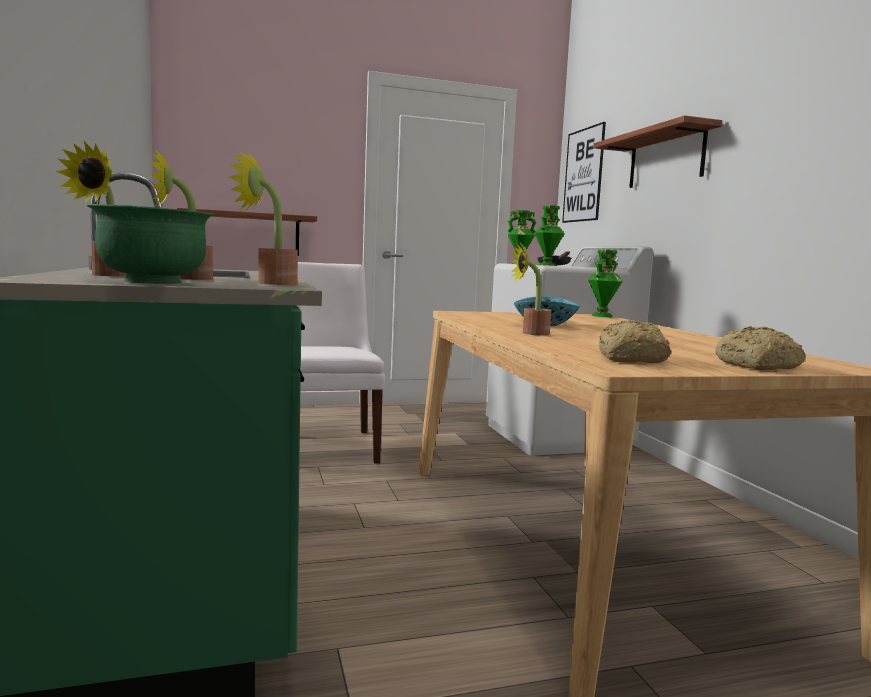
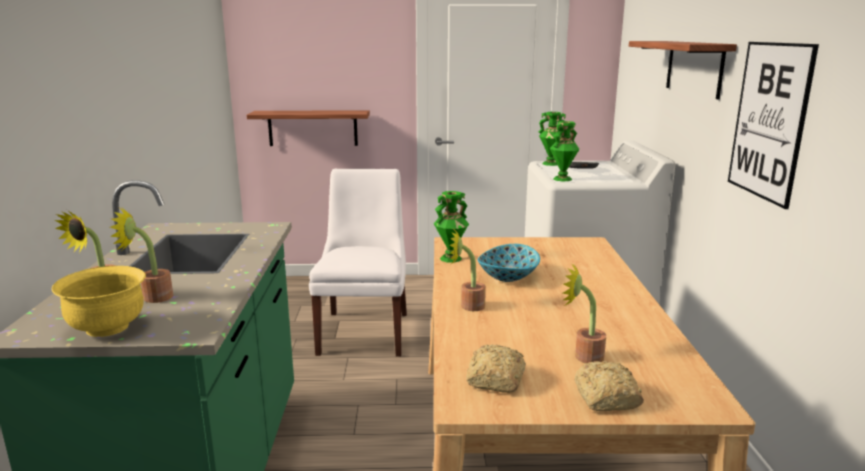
camera: 15 degrees right, 10 degrees up
green bowl [87,204,214,284] -> yellow bowl [52,266,146,337]
potted plant [229,151,298,285] -> potted plant moved to [563,263,606,363]
picture [562,122,606,223] -> picture moved to [728,42,819,209]
green vase [588,250,623,317] -> green vase moved to [434,191,469,263]

